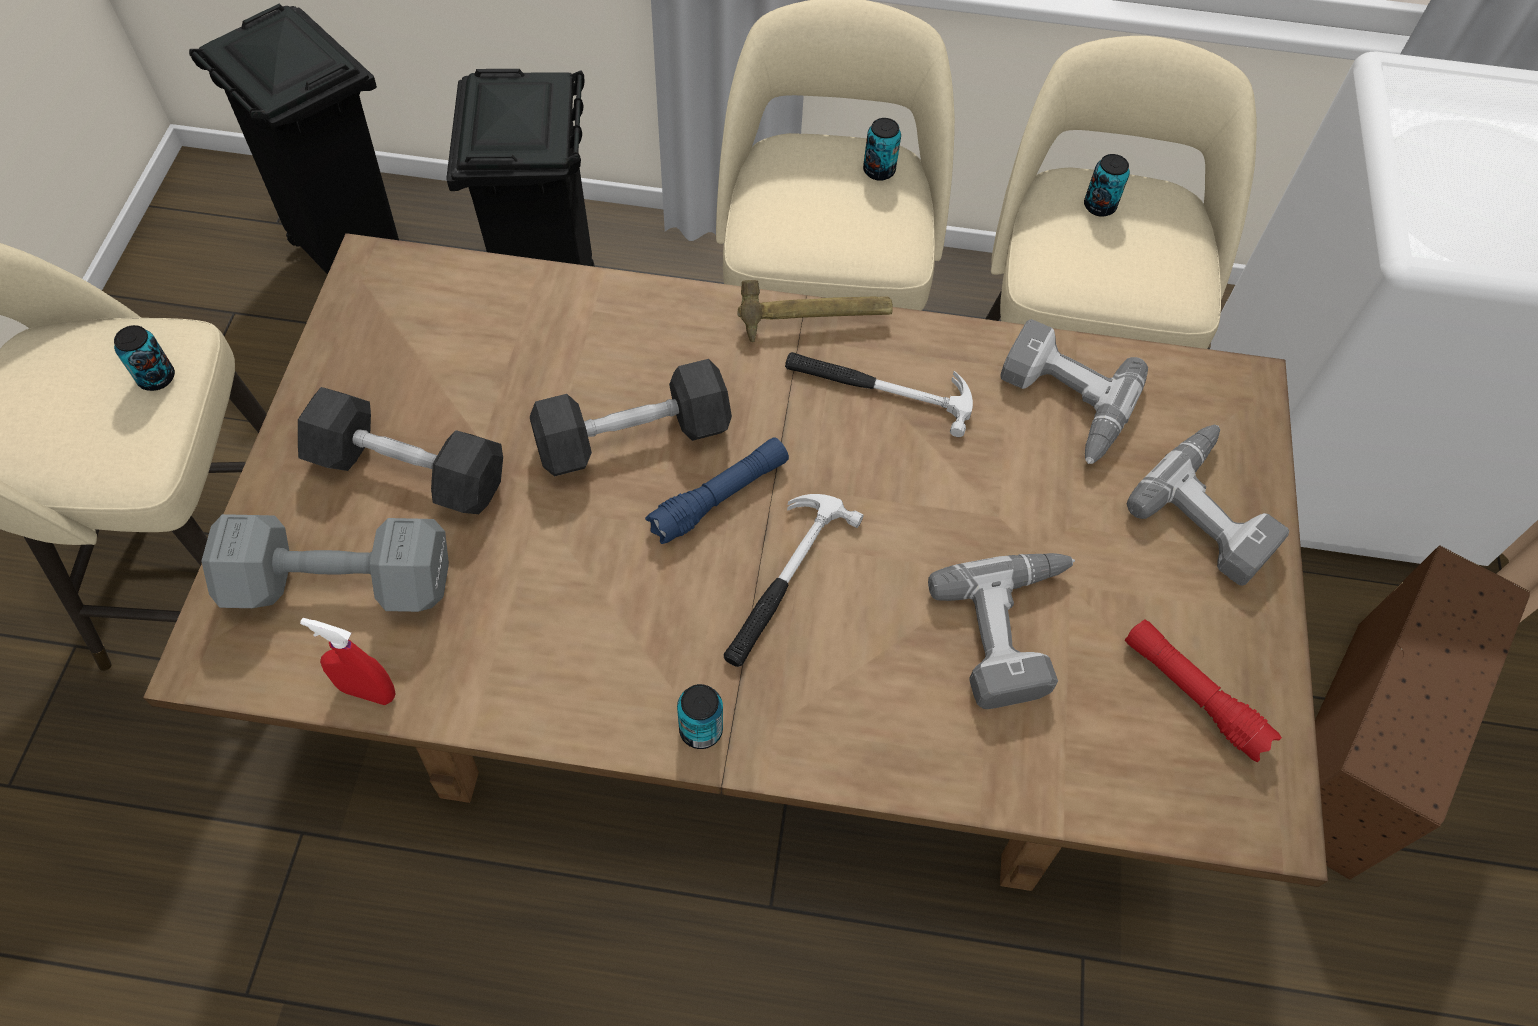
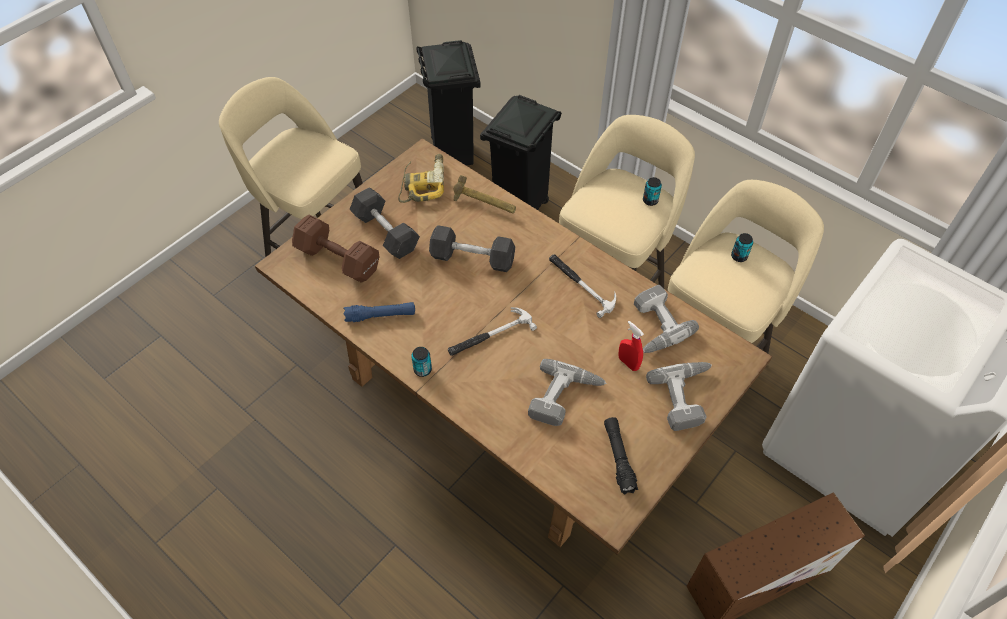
camera: 35 degrees right, 5 degrees down
can [114,325,175,391] -> none
grey dumbbell [202,514,449,612] -> brown dumbbell [292,214,380,283]
red spray bottle [300,618,396,705] -> red spray bottle moved to [618,321,644,371]
blue flashlight [645,437,789,544] -> blue flashlight moved to [343,302,415,322]
hammer [737,280,893,342] -> hammer moved to [454,175,516,214]
red flashlight [1125,619,1282,762] -> black flashlight [604,417,638,495]
none -> power drill [398,154,444,203]

